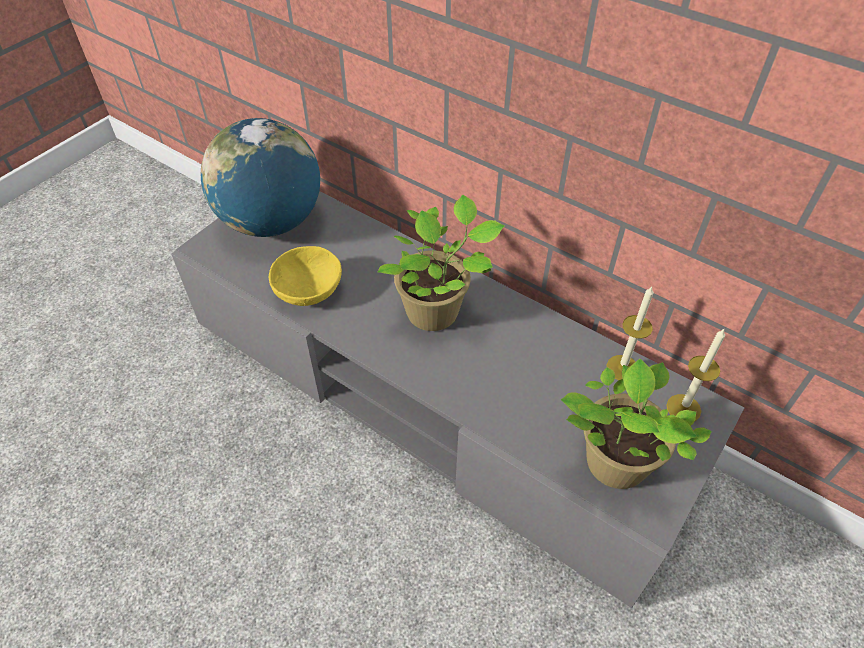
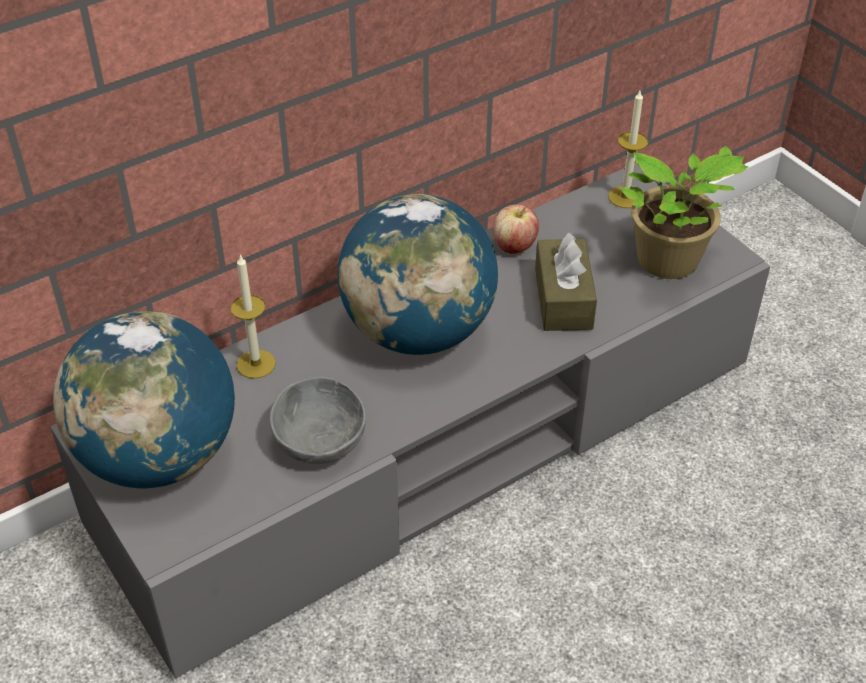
camera: 70 degrees left, 5 degrees down
yellow bowl [269,246,342,306] -> grey bowl [270,377,366,464]
potted plant [378,195,504,331] -> globe [338,194,498,355]
candle [606,286,654,380] -> candle moved to [230,254,276,379]
none -> apple [493,205,539,254]
none -> brown tissue box [535,233,597,331]

